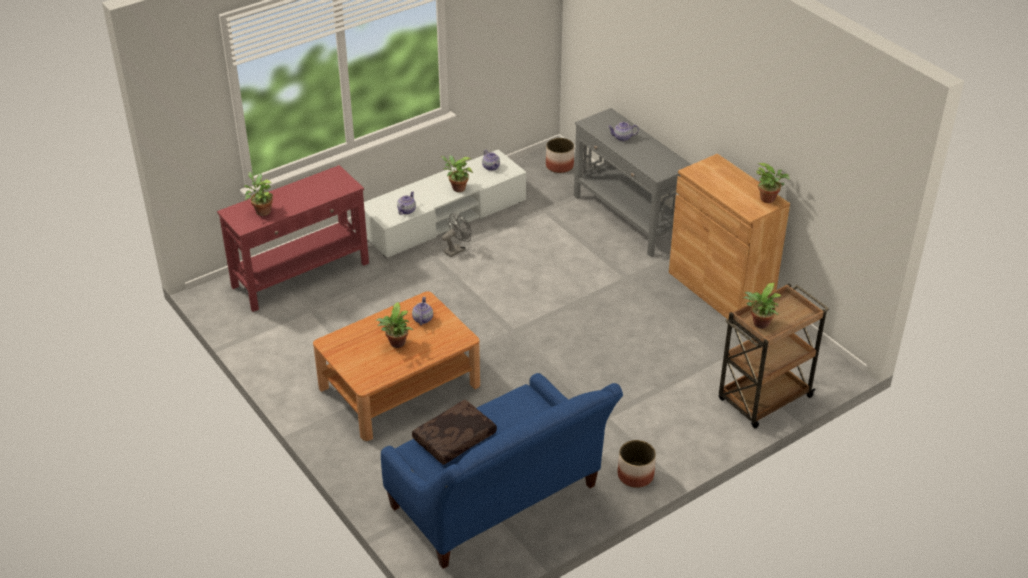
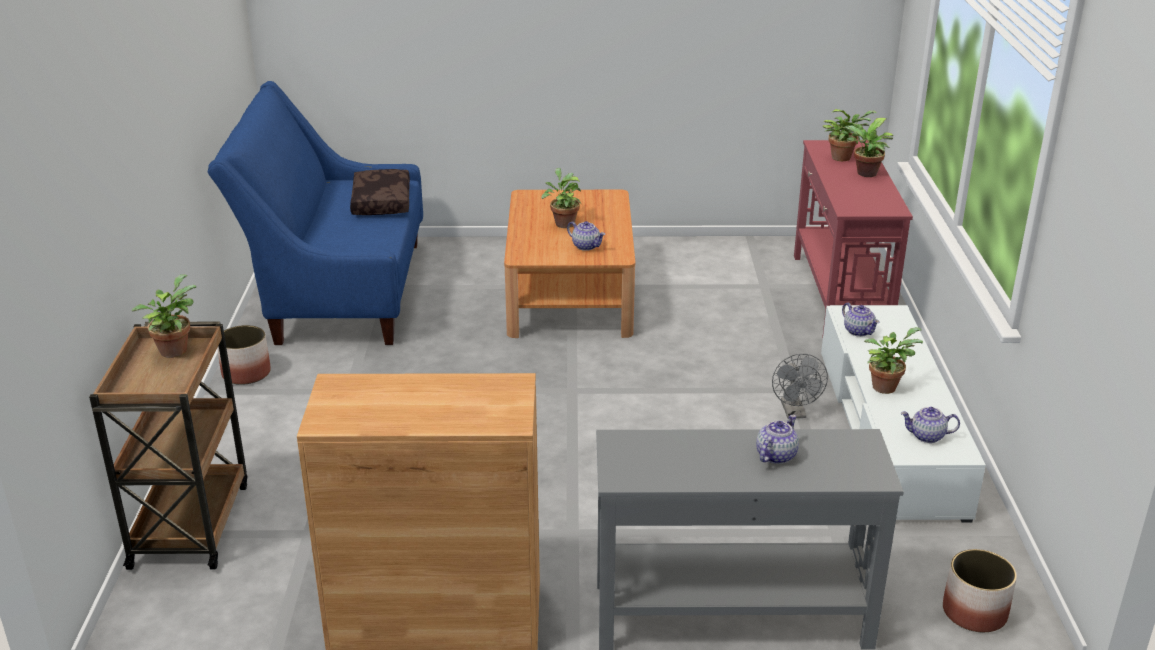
camera: 125 degrees right, 10 degrees down
potted plant [756,163,790,203] -> potted plant moved to [842,118,894,177]

